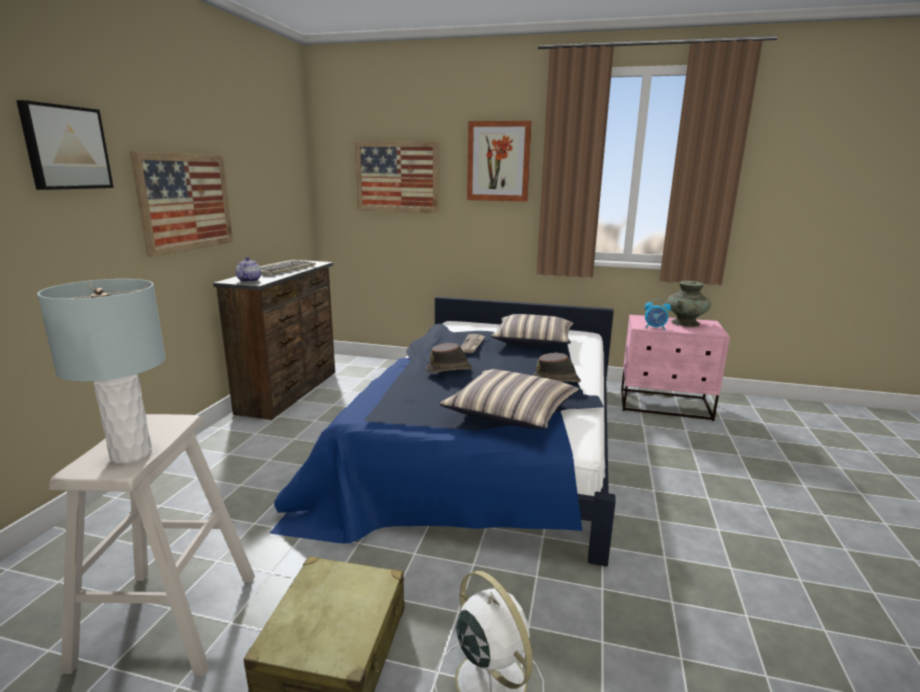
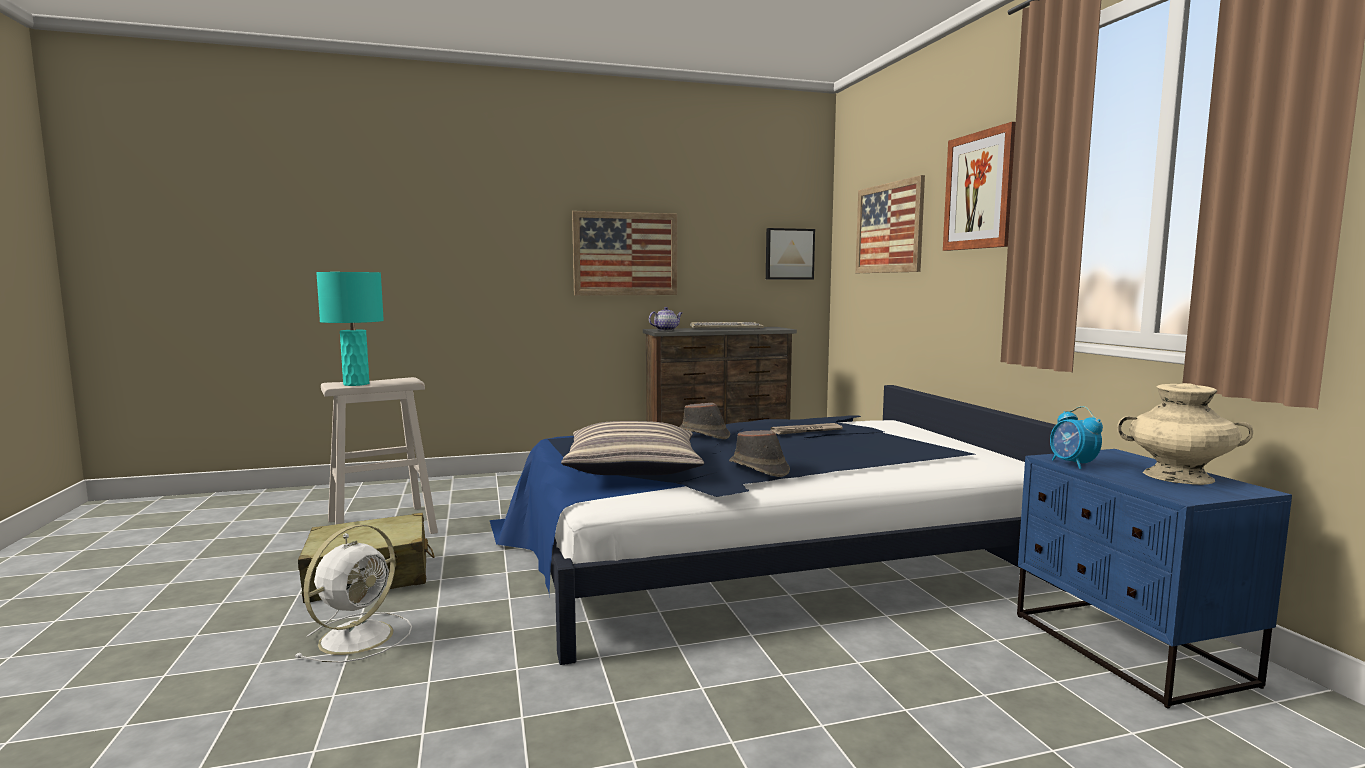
camera: 60 degrees right, 10 degrees down
picture [16,100,114,190] -> picture moved to [766,228,815,279]
grey table lamp [37,279,166,463] -> turquoise table lamp [316,272,384,386]
pillow [491,314,573,347] -> none
pink nightstand [621,315,730,421] -> blue nightstand [1017,449,1292,709]
turquoise vase [667,281,711,327] -> beige vase [1117,383,1253,485]

